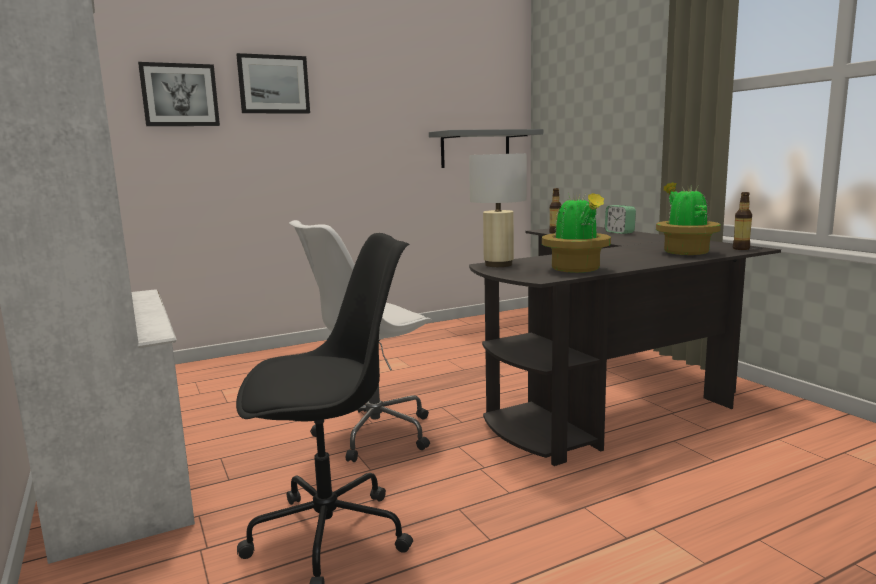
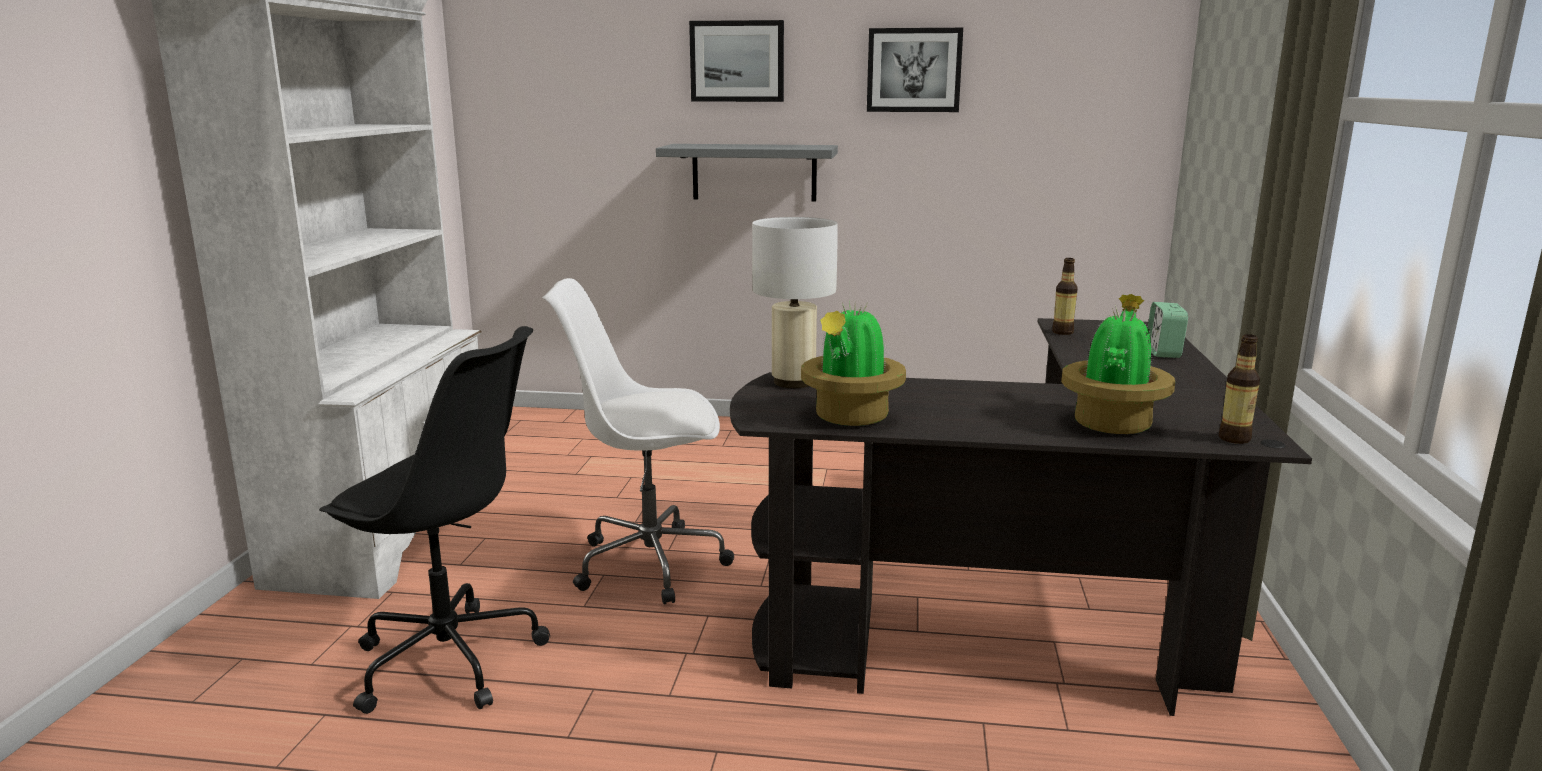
camera: 35 degrees right, 5 degrees up
picture [138,62,220,126] -> picture moved to [867,28,963,112]
grey shelf [429,129,543,168] -> grey shelf moved to [656,144,838,202]

